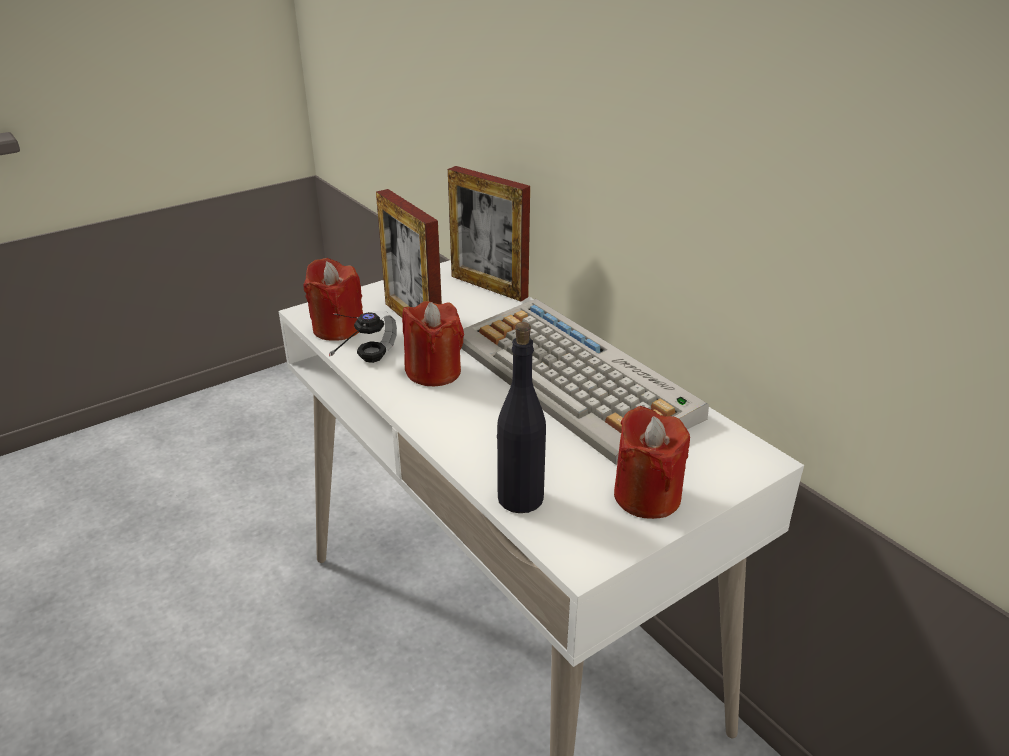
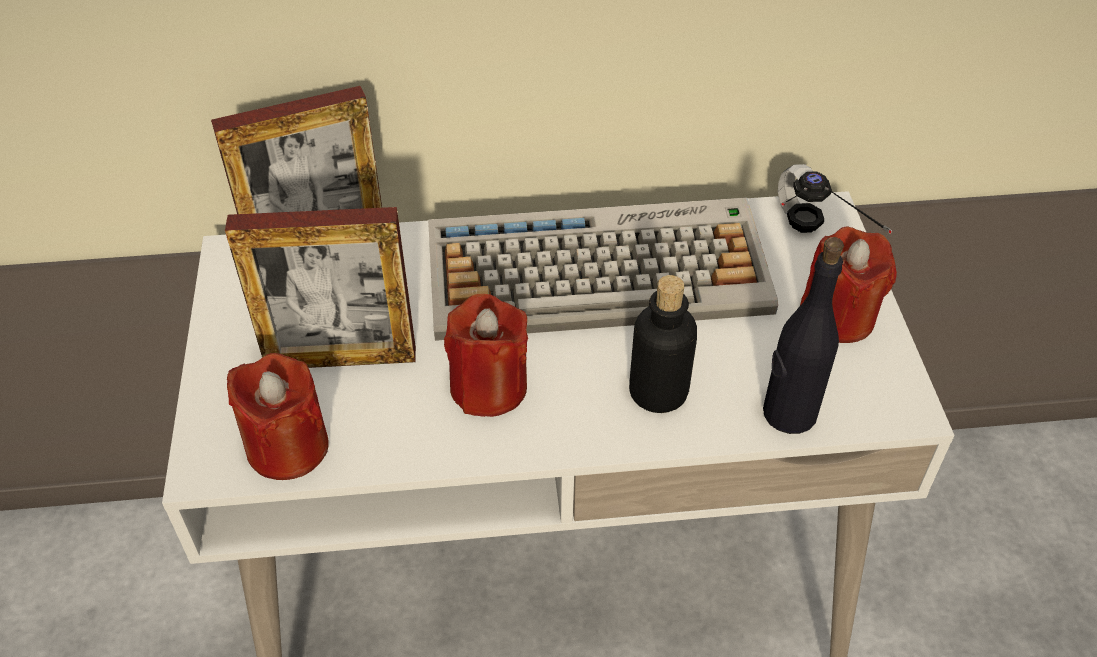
camera: 60 degrees left, 15 degrees up
headphones [329,311,397,363] -> headphones moved to [778,164,892,234]
none -> bottle [629,275,697,413]

